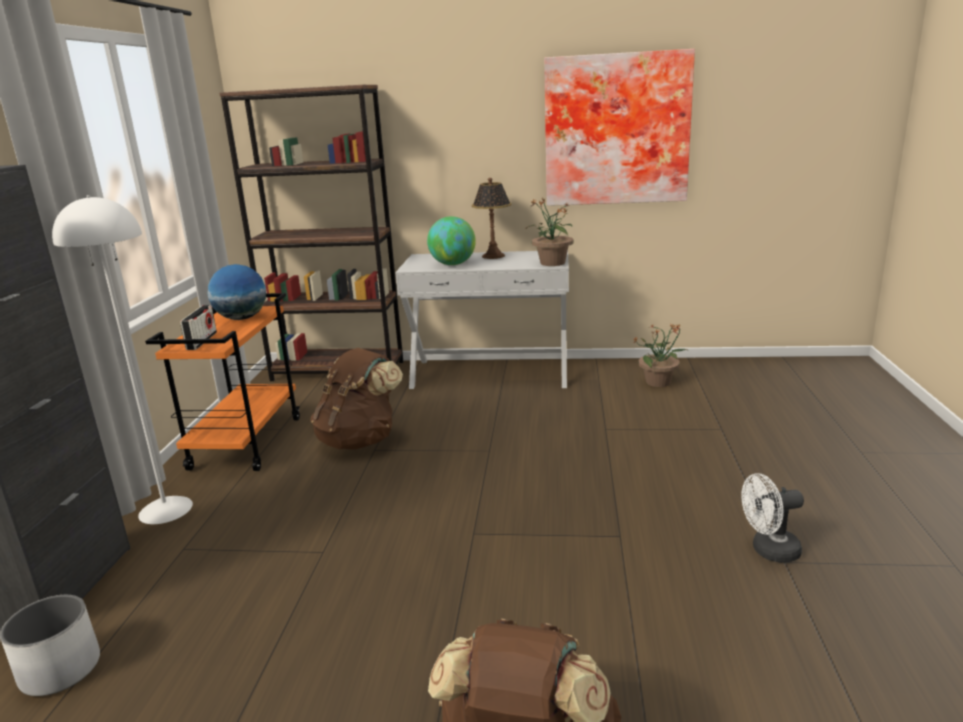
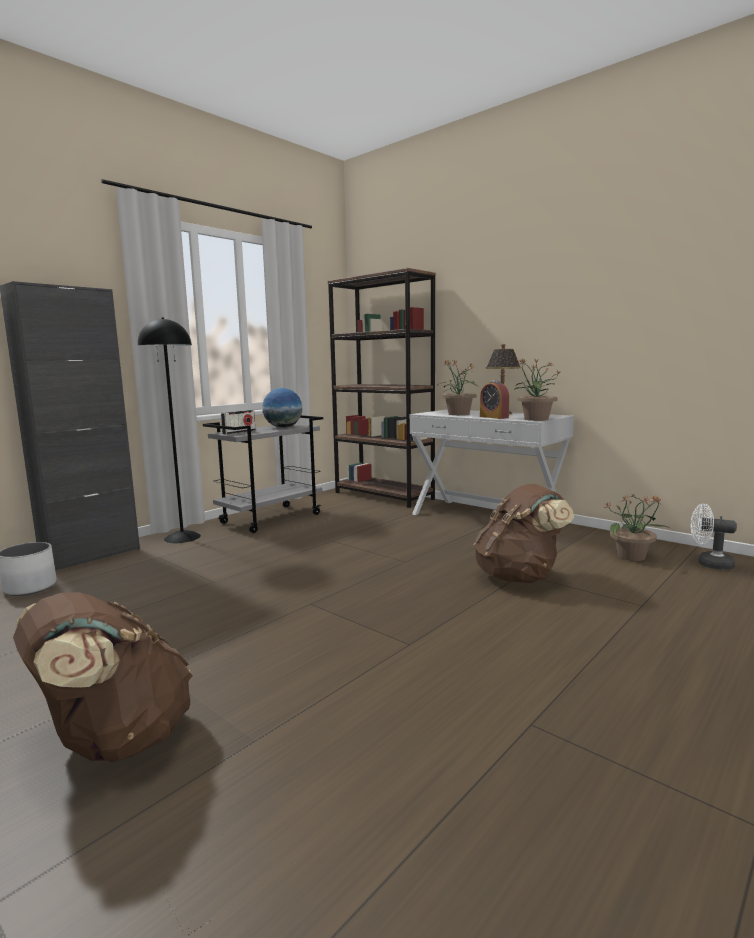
camera: 35 degrees right, 10 degrees down
white floor lamp [52,195,193,524] -> black floor lamp [138,318,201,543]
orange cart [145,293,300,471] -> grey cart [203,415,323,533]
brown backpack [310,348,403,450] -> brown backpack moved to [473,484,574,583]
globe [427,216,476,265] -> potted plant [437,360,479,415]
picture [544,49,695,206] -> none
white fan [741,473,804,563] -> white fan moved to [691,503,737,570]
none -> alarm clock [480,381,509,419]

